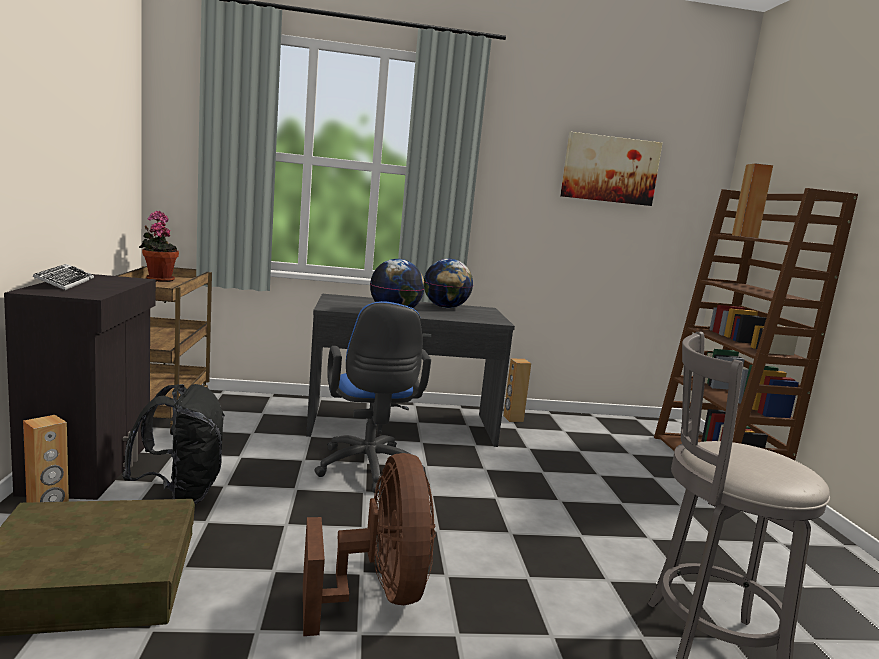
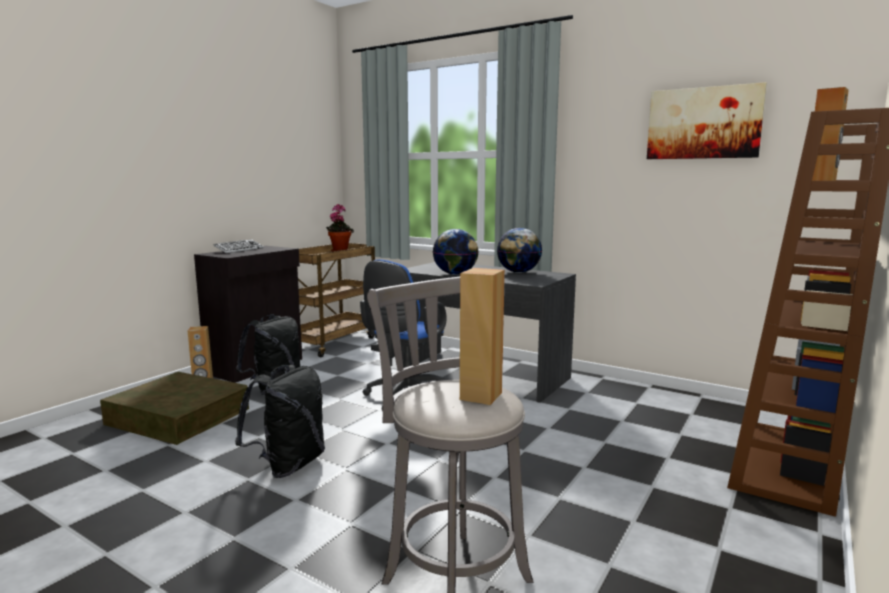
camera: 40 degrees right, 0 degrees up
brown fan [303,453,436,636] -> black backpack [235,365,325,478]
brown speaker [503,358,531,422] -> brown speaker moved to [460,268,505,405]

